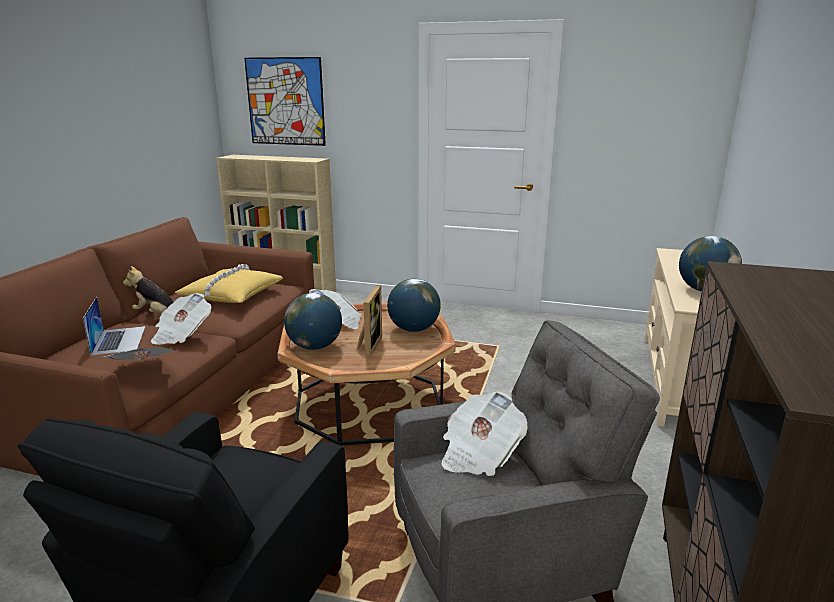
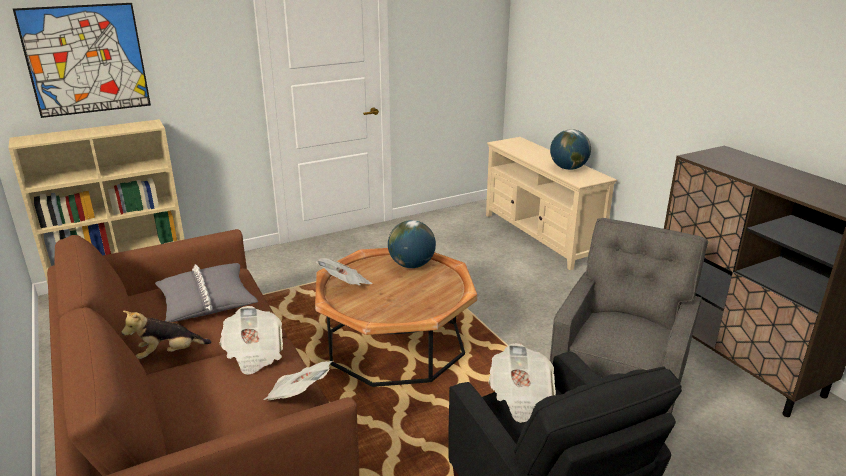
camera: 45 degrees left, 5 degrees up
laptop [82,297,145,356] -> none
yellow pillow [175,264,283,303] -> grey pillow [155,263,258,322]
globe [284,293,342,350] -> none
picture frame [356,285,382,357] -> none
newspaper [441,392,528,476] -> newspaper moved to [488,343,556,423]

